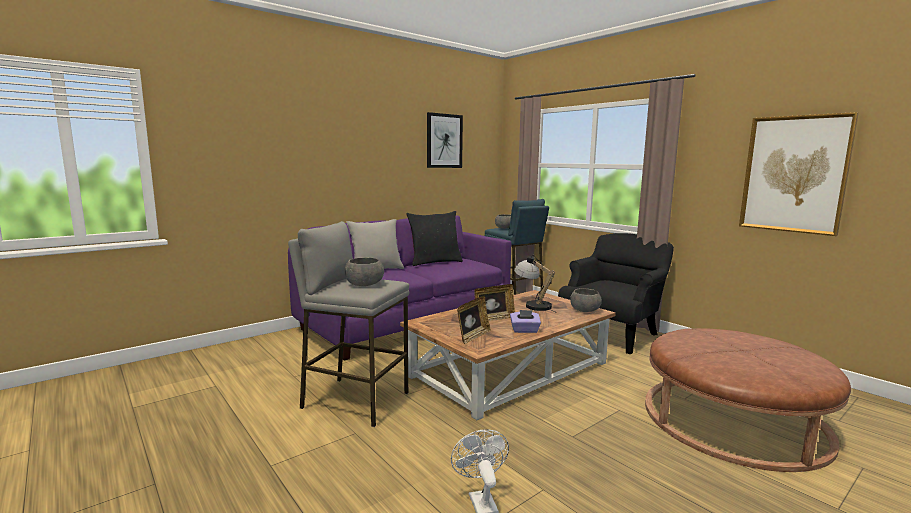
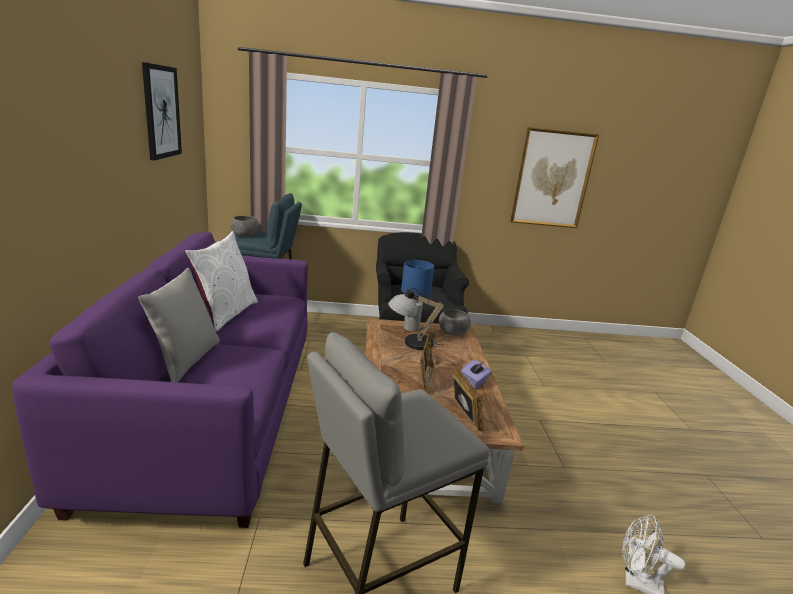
camera: 55 degrees left, 10 degrees up
grey bowl [345,257,384,286] -> none
black pillow [406,211,463,266] -> white pillow [185,231,258,332]
brown ottoman [645,328,851,472] -> none
none -> blue table lamp [401,260,434,332]

